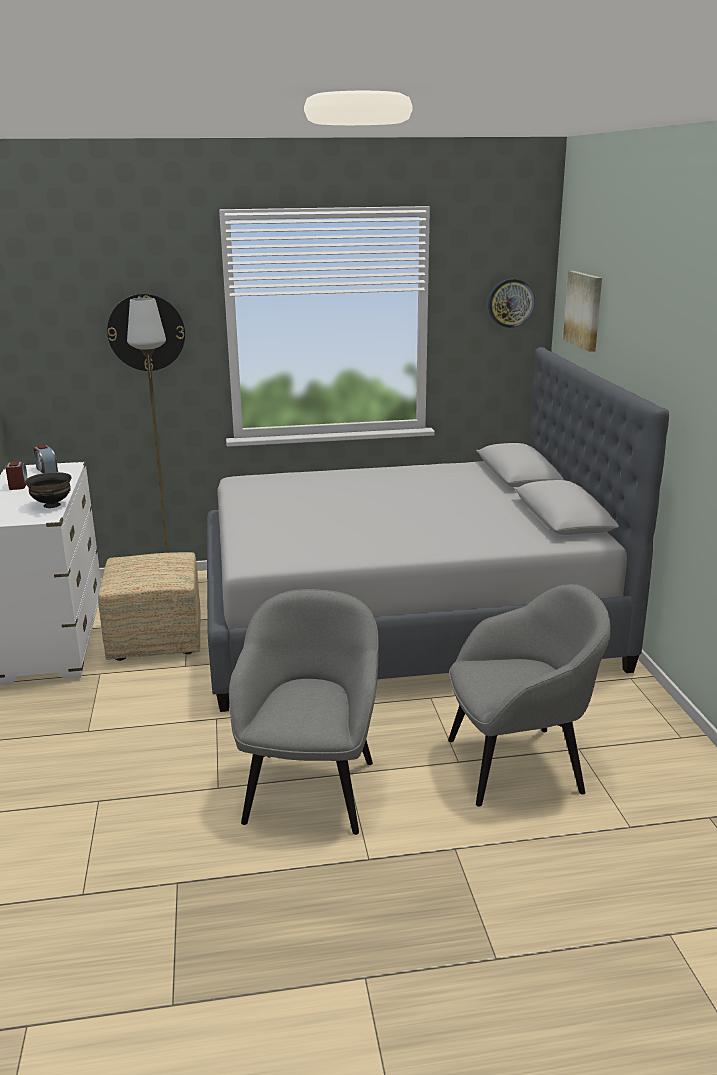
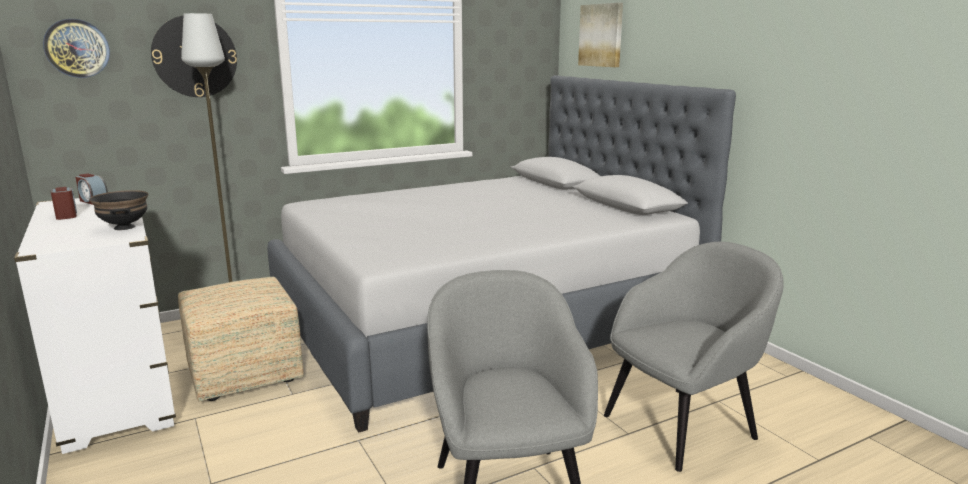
camera: 20 degrees left, 5 degrees down
wall clock [488,279,535,328] -> wall clock moved to [43,19,110,78]

